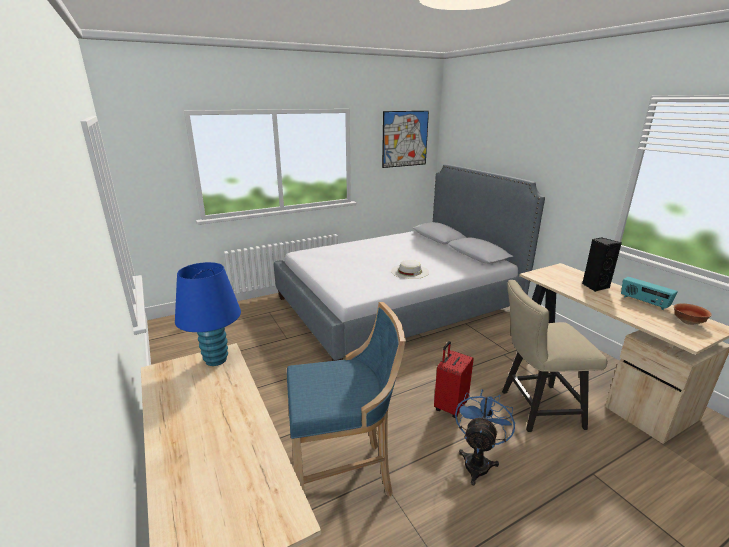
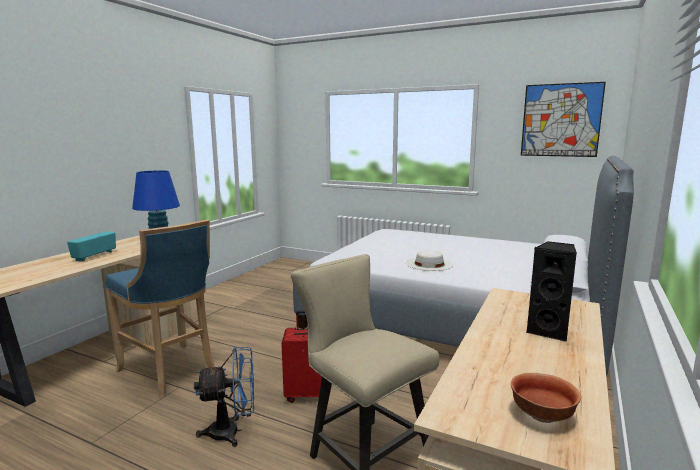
camera: 55 degrees right, 10 degrees down
radio [621,277,678,310] -> radio moved to [67,231,116,261]

